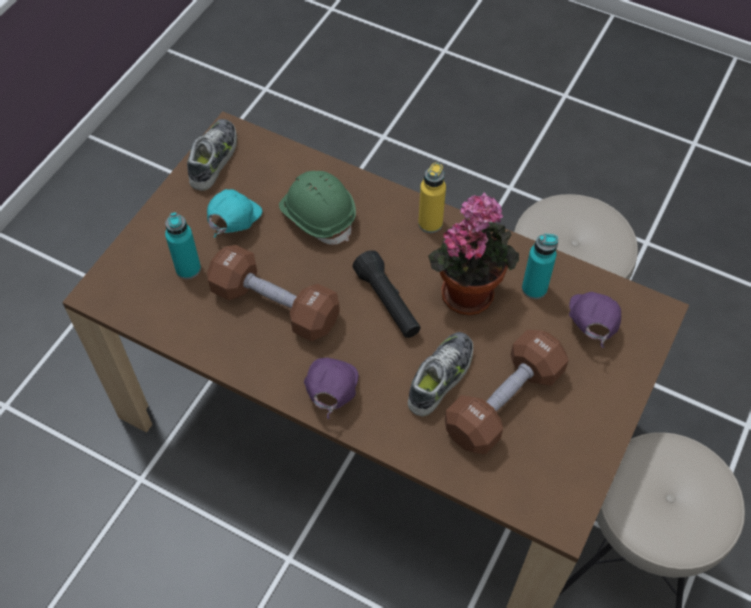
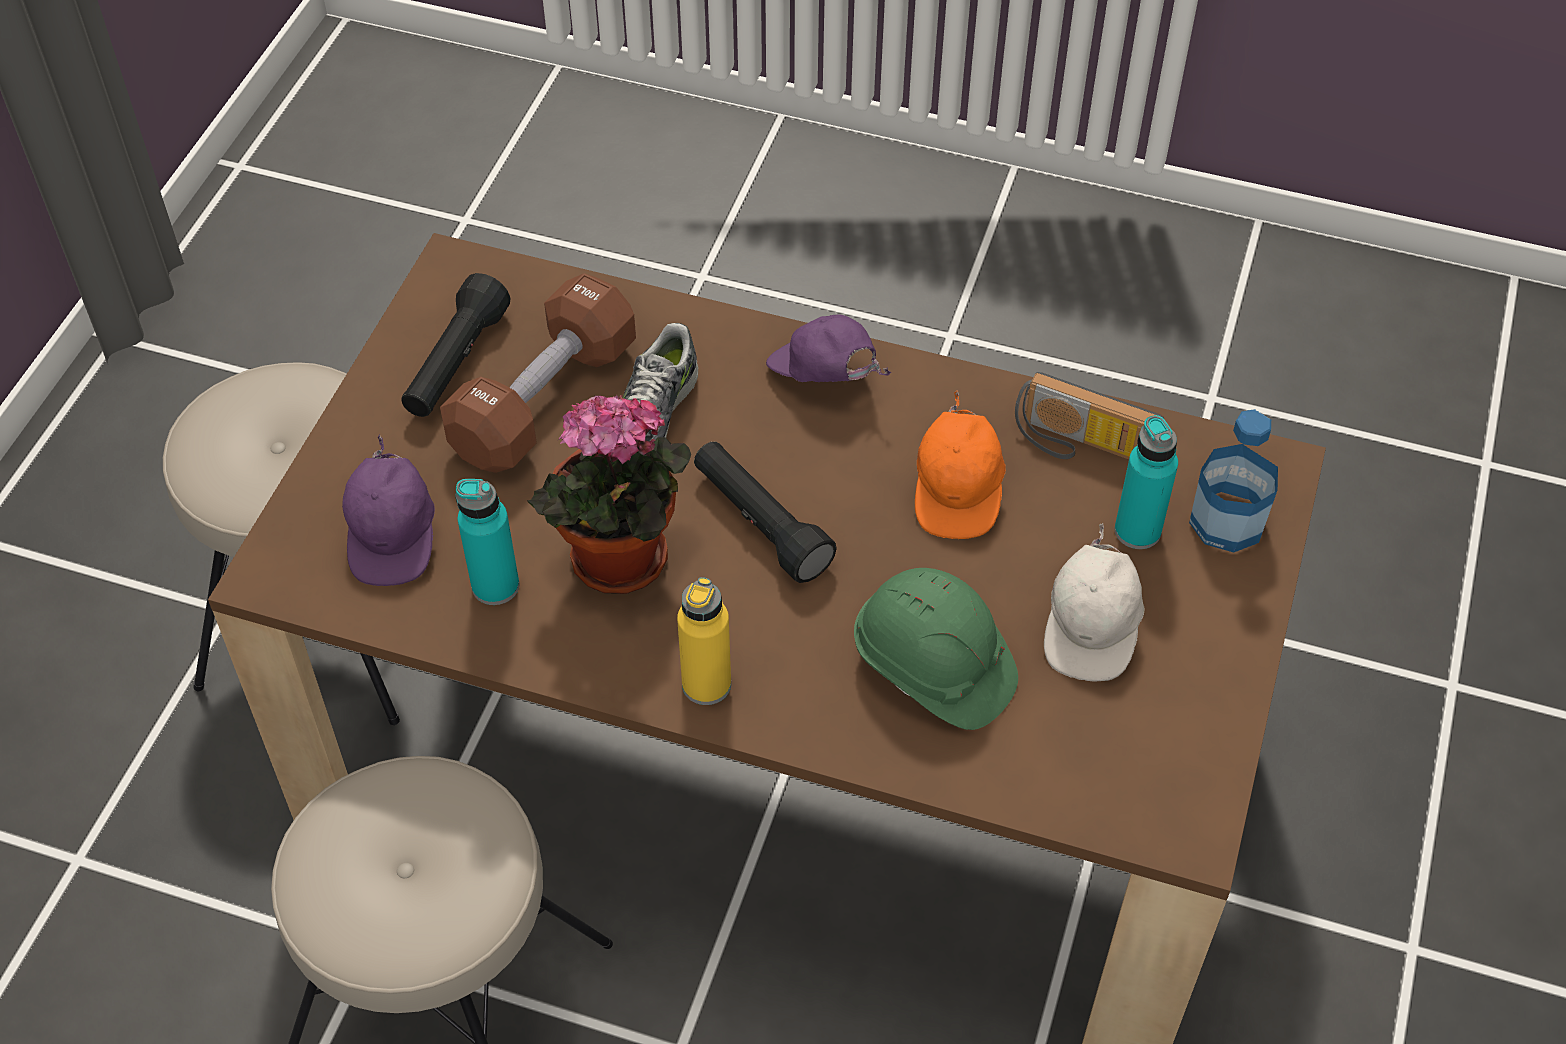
camera: 170 degrees right, 5 degrees down
shoe [187,119,237,191] -> none
turquoise cap [207,189,262,238] -> white cap [1044,523,1145,682]
brown dumbbell [207,245,340,341] -> orange cap [915,391,1006,539]
purple cap [304,358,359,419] -> purple cap turned 135 degrees clockwise [766,314,891,382]
none -> black flashlight [401,273,510,417]
none -> radio [1015,372,1164,459]
none -> bottle [1189,409,1278,553]

